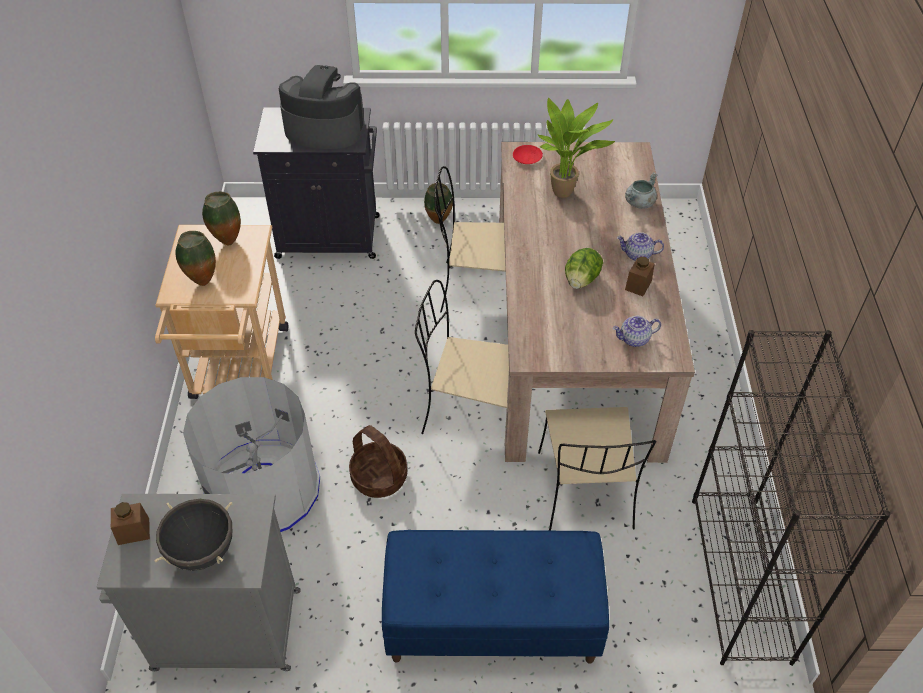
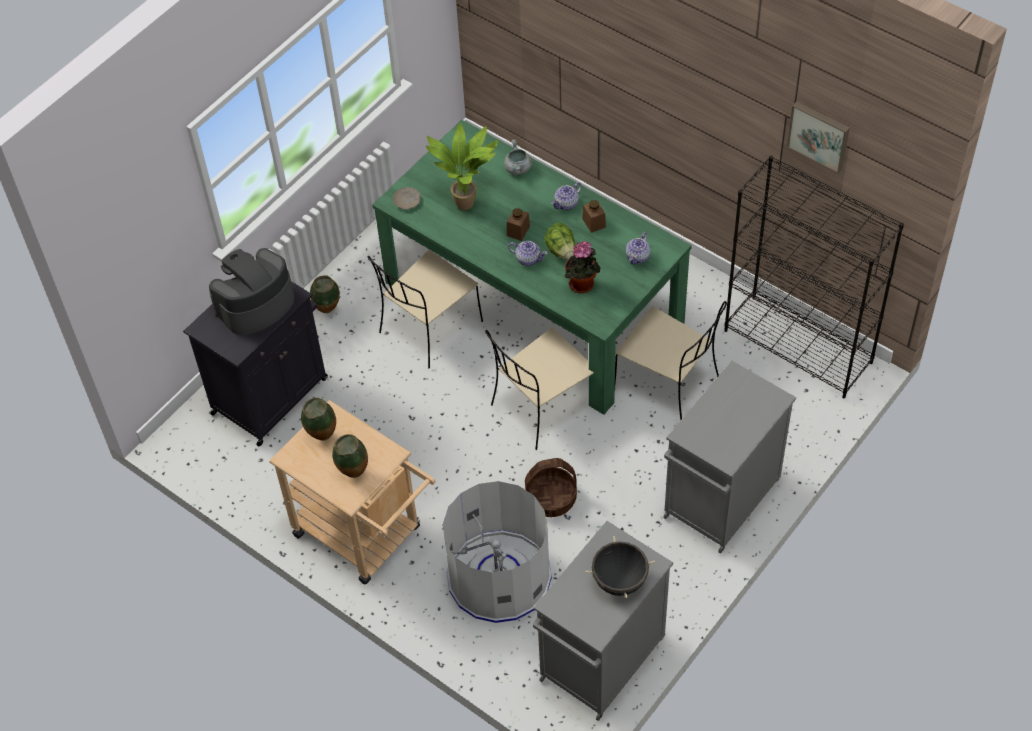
camera: 50 degrees left, 5 degrees up
brown jar [111,502,150,545] -> brown jar moved to [507,208,530,241]
blue bench [382,530,609,664] -> grey cabinet [663,361,796,553]
beige dining table [499,142,695,463] -> green dining table [372,120,692,415]
red plate [513,145,543,164] -> beige plate [393,187,421,209]
none -> teapot [508,241,547,266]
none -> potted plant [564,241,600,293]
none -> picture [787,101,849,174]

